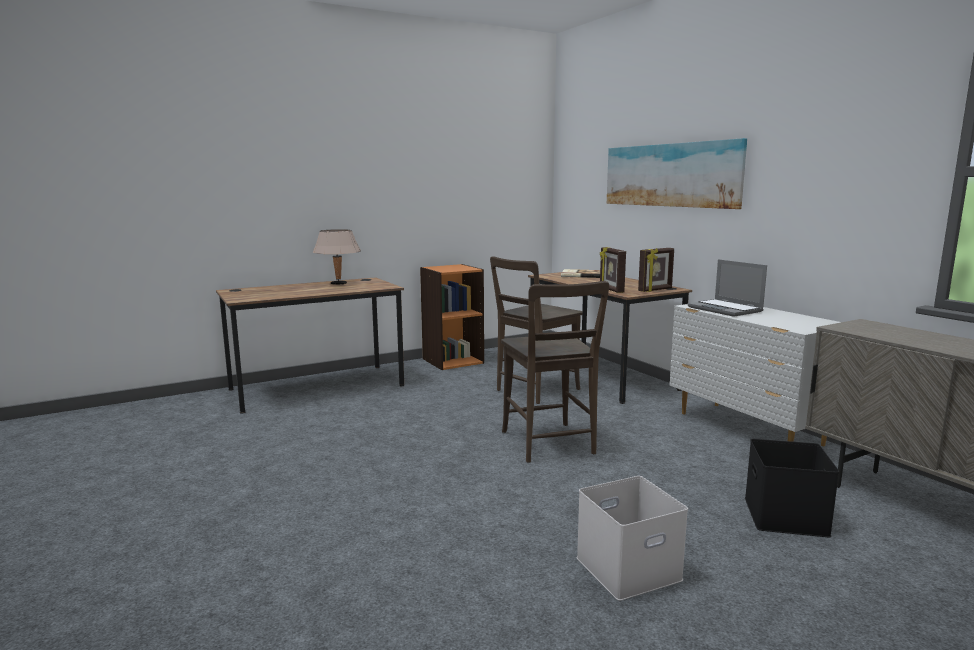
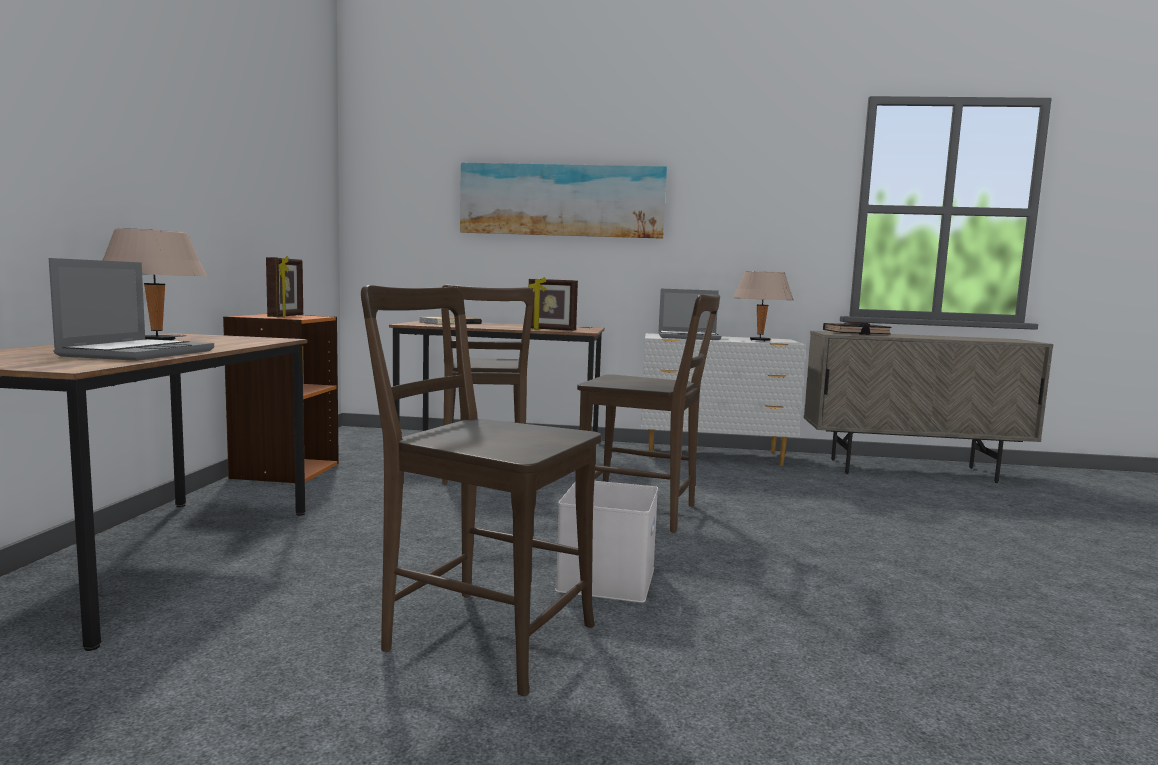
camera: 55 degrees left, 5 degrees down
white storage box [577,476,688,601] -> white storage box moved to [555,481,658,603]
picture frame [638,248,674,292] -> picture frame moved to [266,256,303,318]
black storage box [745,439,839,537] -> none
none -> laptop [49,258,214,361]
none -> brown chair [361,285,602,696]
none -> beige table lamp [733,271,794,342]
none -> black book [823,322,891,335]

